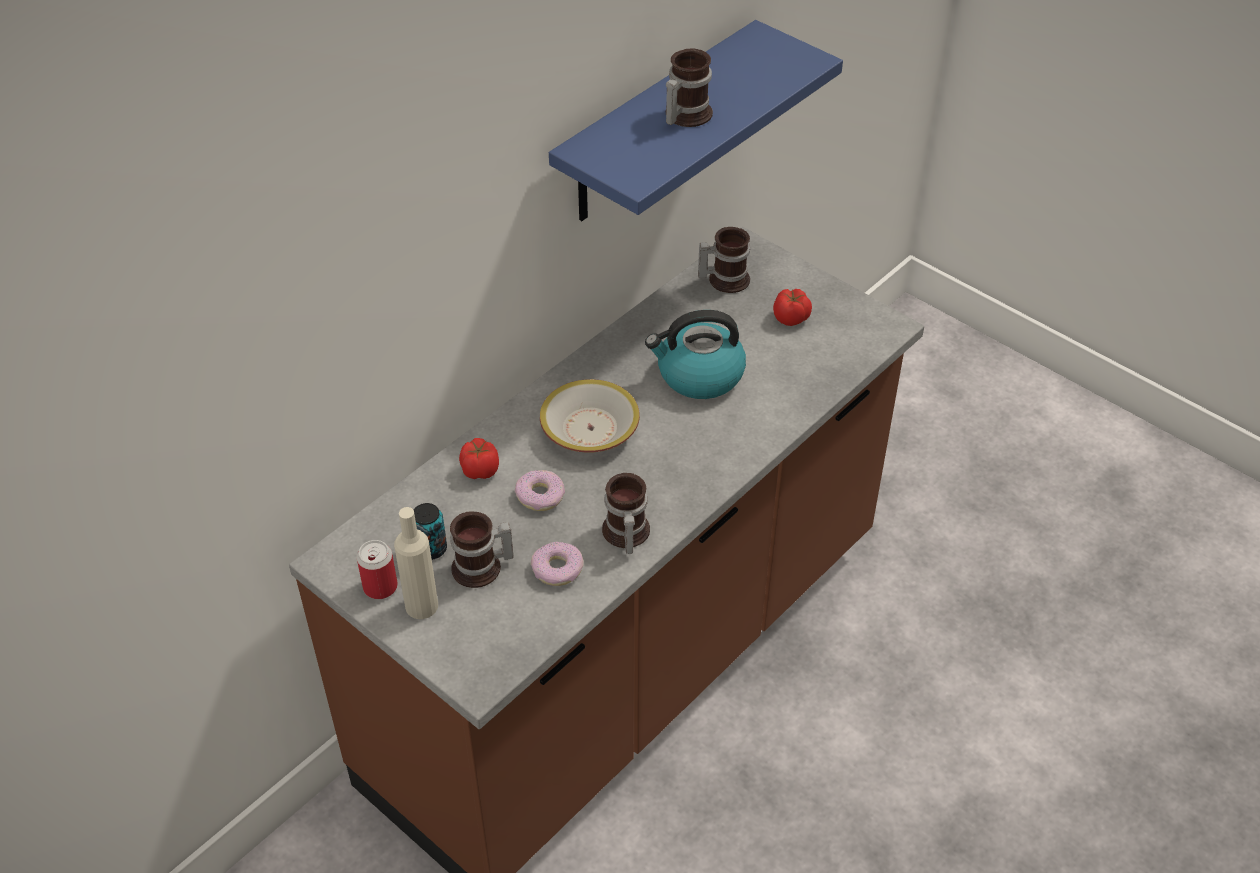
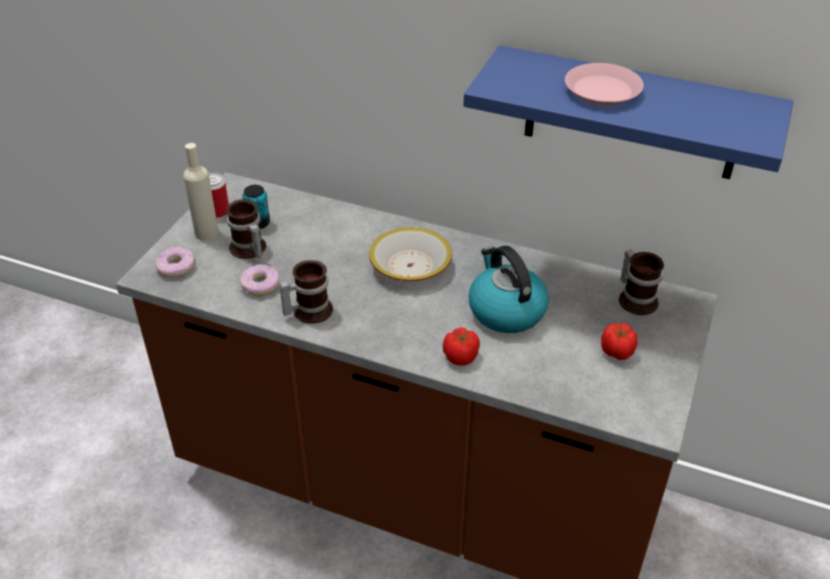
camera: 70 degrees right, 5 degrees down
tomato [459,438,499,479] -> tomato moved to [443,327,480,366]
donut [515,470,565,511] -> donut moved to [155,247,195,278]
mug [666,48,713,127] -> pink plate [565,63,644,106]

